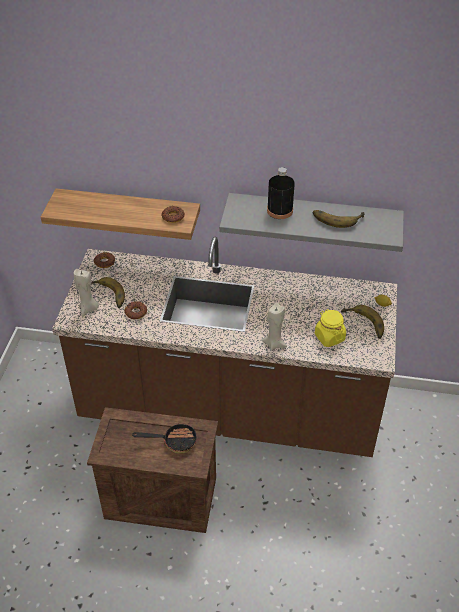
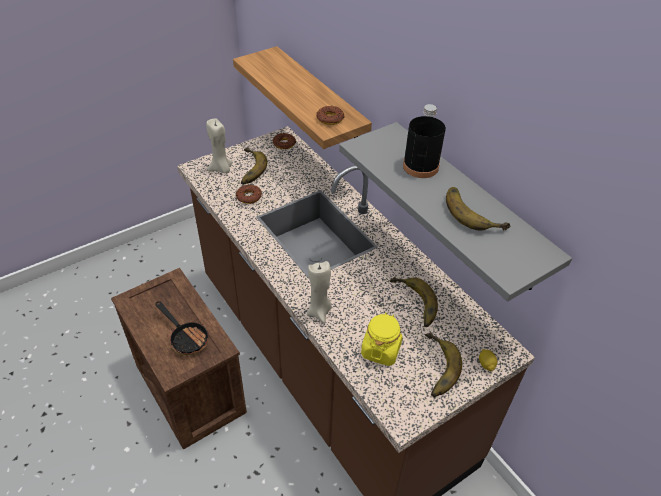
camera: 45 degrees right, 0 degrees up
none -> banana [390,277,438,327]

